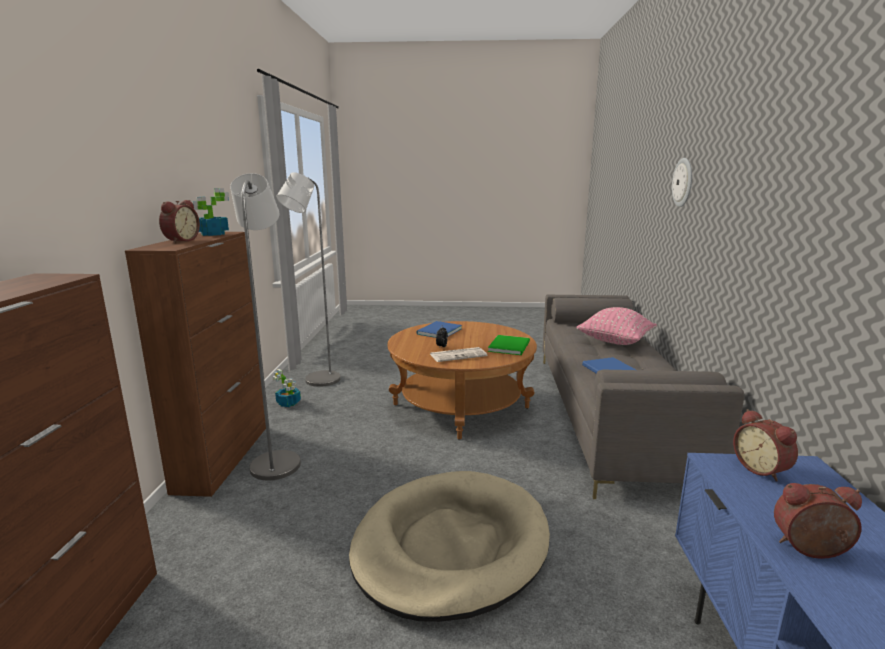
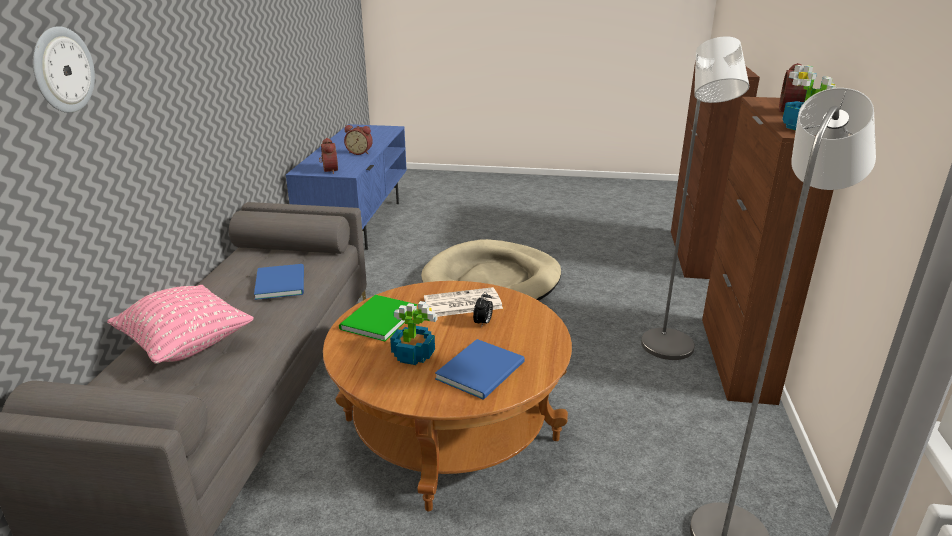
camera: 175 degrees left, 10 degrees up
potted plant [273,369,301,407] -> potted plant moved to [390,301,437,365]

